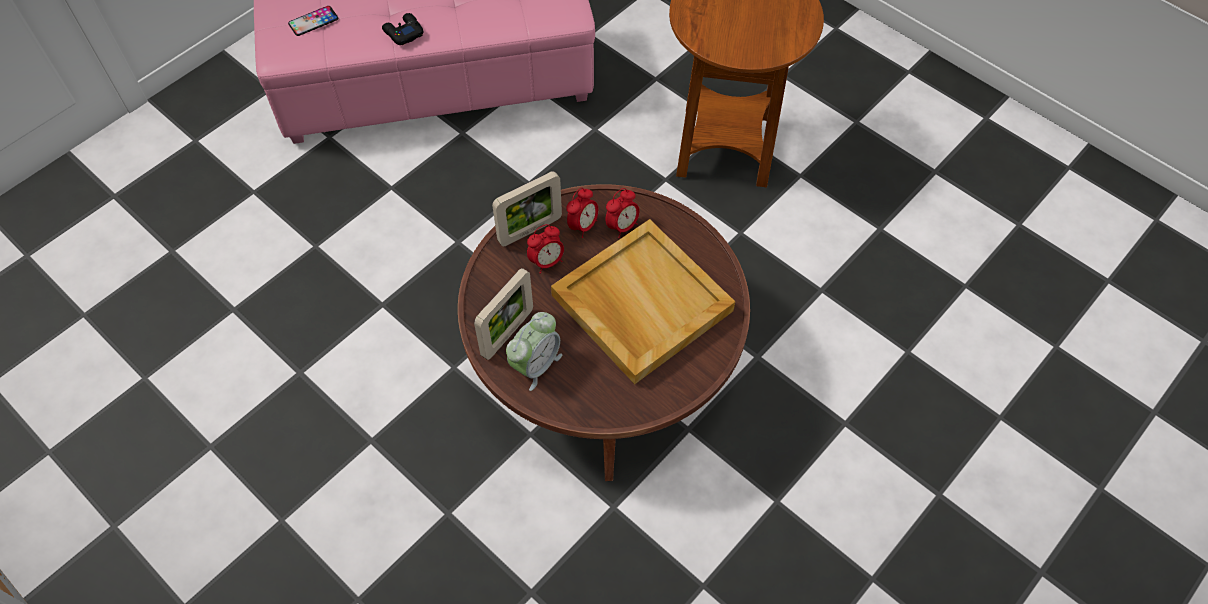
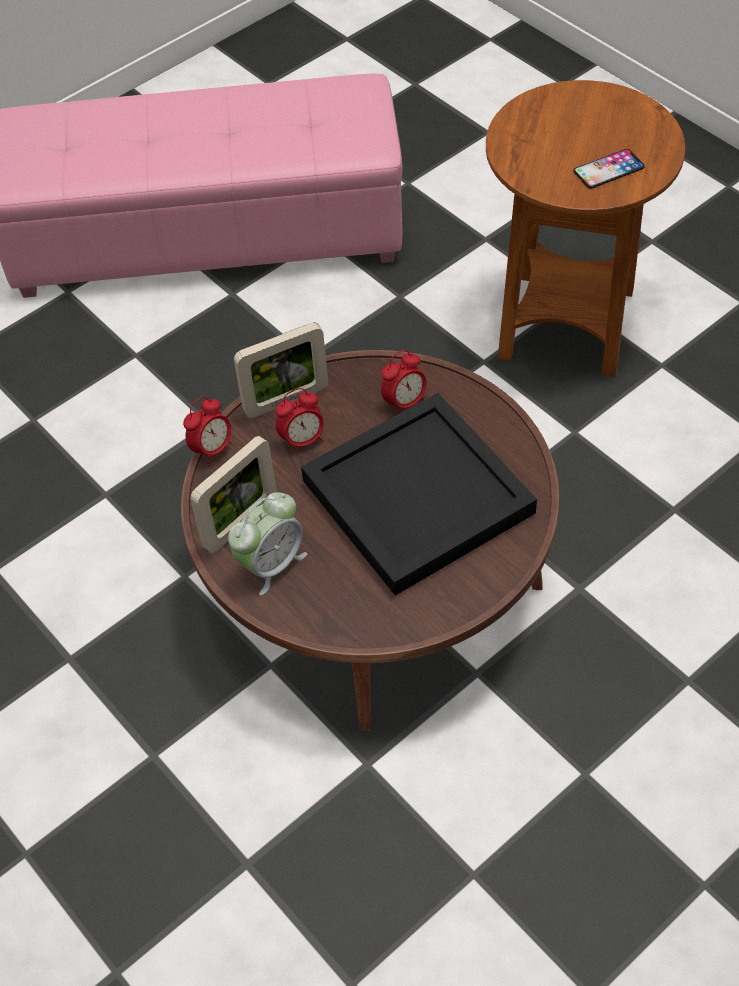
camera: 10 degrees right, 5 degrees down
phone [288,6,338,36] -> phone moved to [573,149,645,189]
black game controller [382,13,423,45] -> none
beige tray [551,219,735,384] -> black tray [301,393,537,596]
alarm clock [566,188,598,238] -> alarm clock moved to [183,396,232,464]

